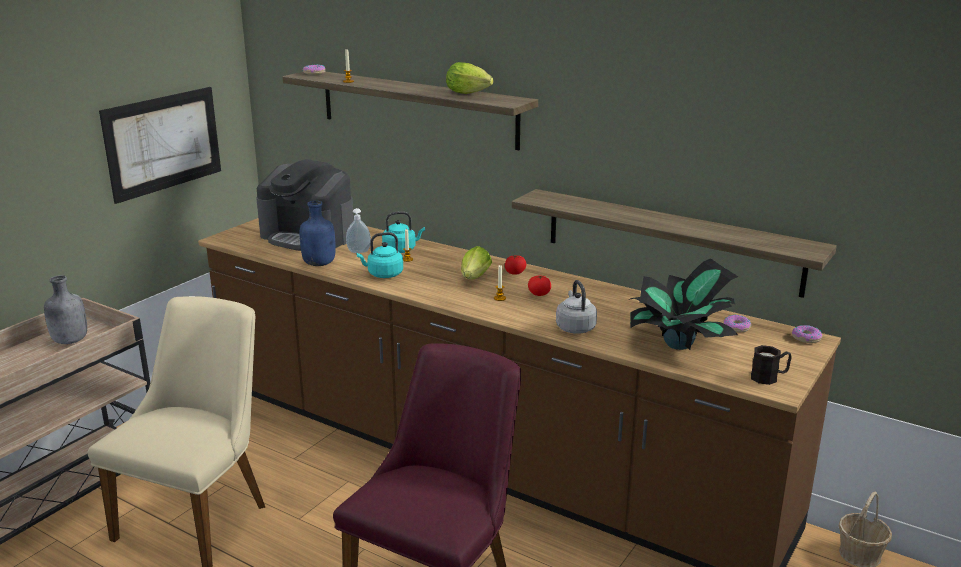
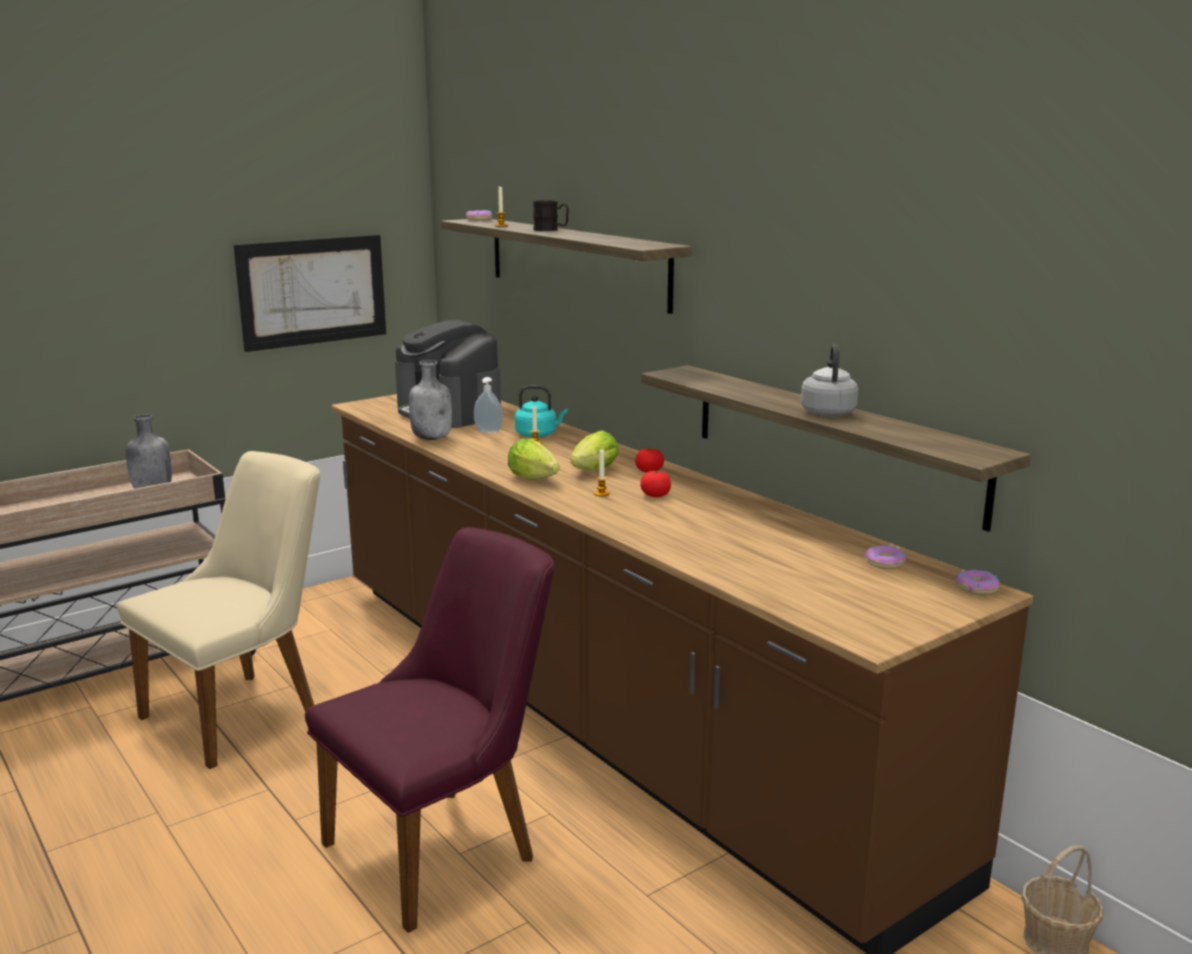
camera: 20 degrees right, 5 degrees down
blue bottle [300,201,336,266] -> grey bottle [409,360,452,440]
turquoise kettle [356,232,403,278] -> none
lettuce [446,62,493,94] -> lettuce moved to [508,439,560,480]
grey kettle [556,280,597,334] -> grey kettle moved to [801,344,858,417]
potted plant [628,258,738,350] -> none
black mug [751,345,792,385] -> black mug moved to [533,200,569,231]

